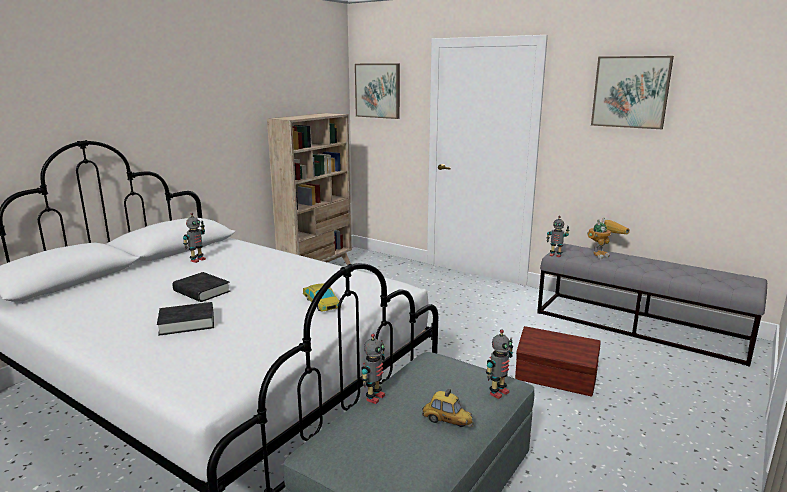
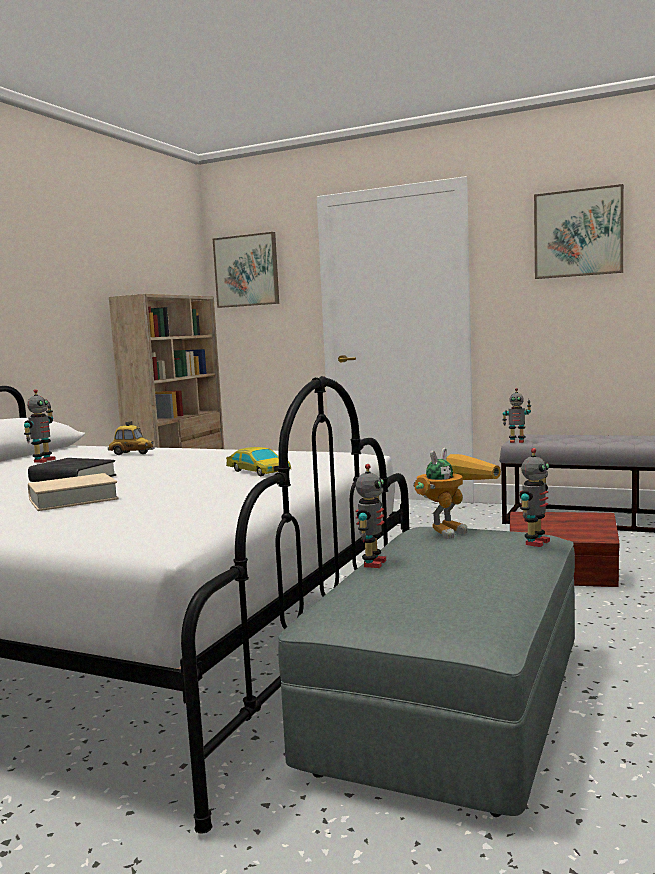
camera: 10 degrees left, 10 degrees down
black book [157,302,214,336] -> beige book [28,473,119,511]
toy car [422,389,474,427] -> toy car moved to [108,421,155,455]
toy robot [587,218,630,259] -> toy robot moved to [413,448,501,539]

